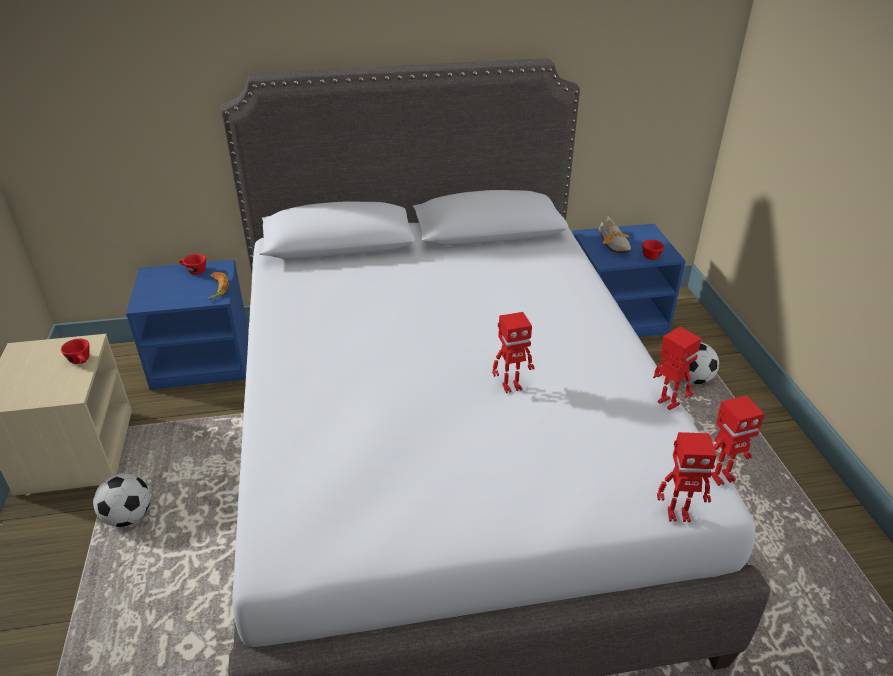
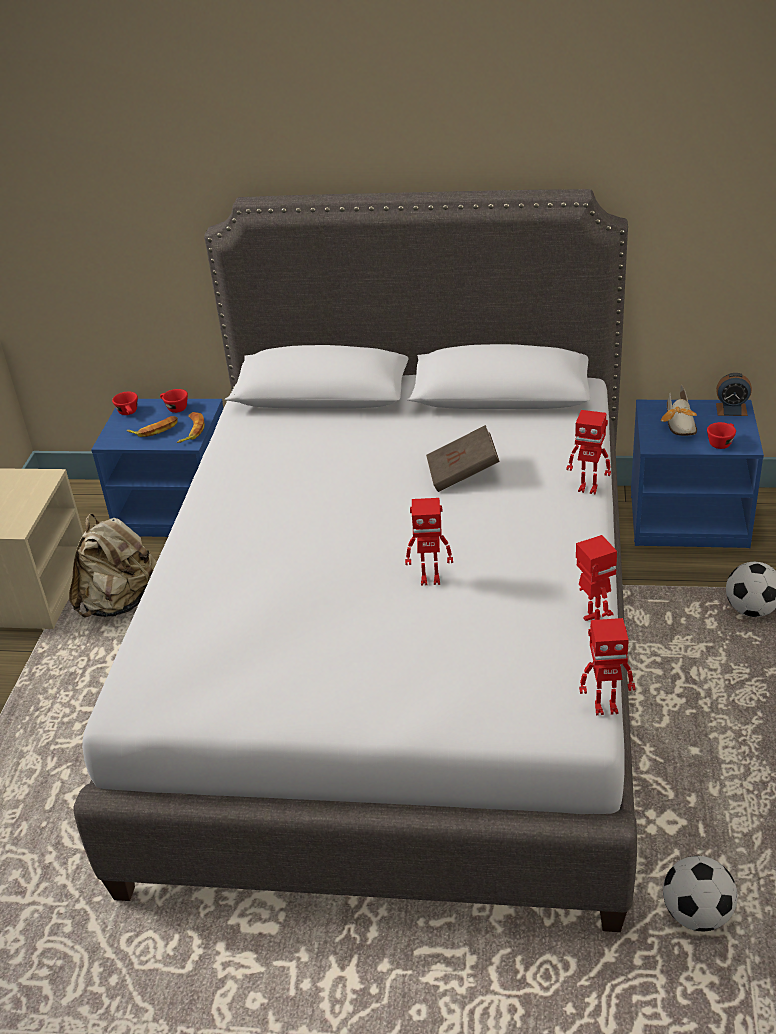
camera: 20 degrees right, 0 degrees up
red cup [61,339,90,364] -> red cup moved to [112,392,138,415]
football [93,473,150,527] -> football moved to [663,856,737,931]
toy robot [657,432,717,522] -> toy robot moved to [566,410,611,494]
none -> beige backpack [69,514,157,618]
none -> banana [127,416,178,437]
none -> brown book [426,425,500,492]
none -> alarm clock [716,373,752,416]

